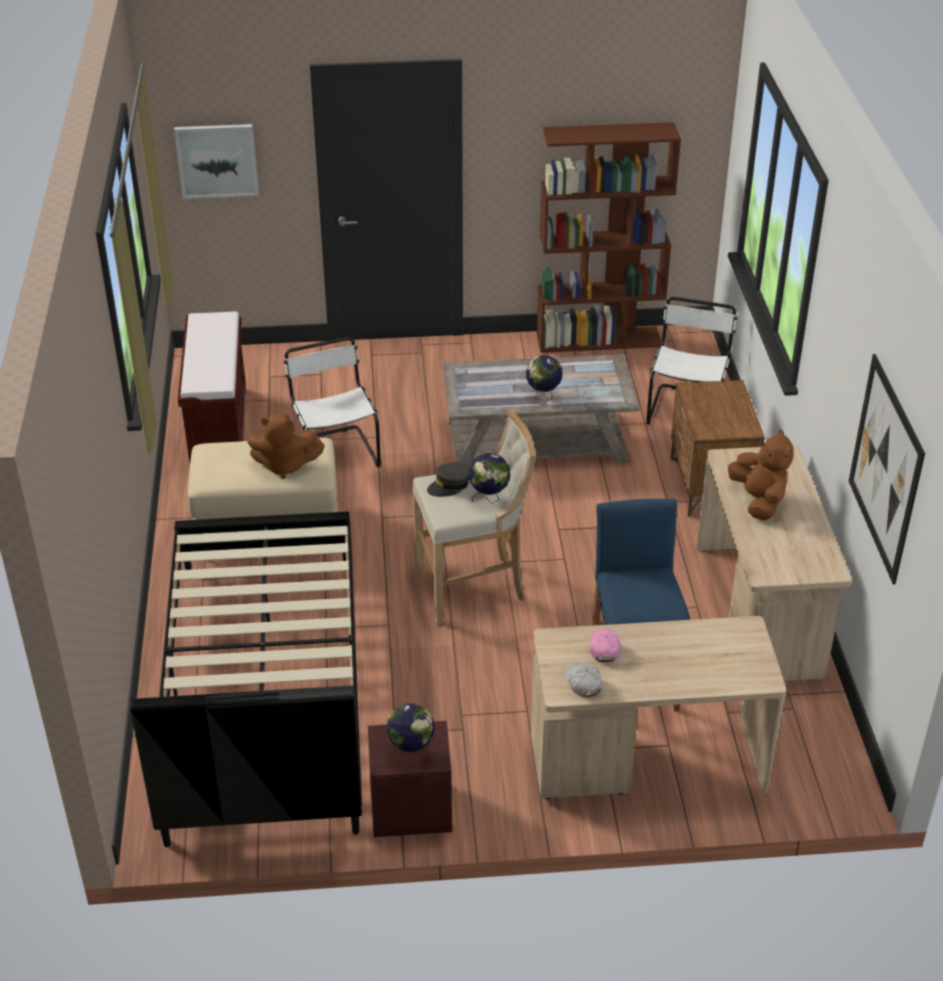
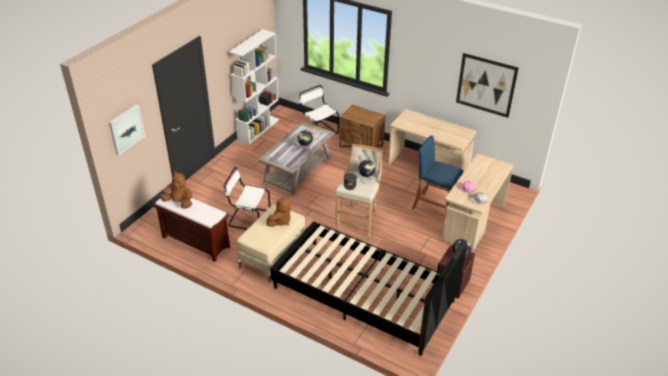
camera: 55 degrees left, 0 degrees up
brown bookcase [537,122,681,353] -> white bookcase [229,29,280,145]
brown plush toy [728,429,793,521] -> brown plush toy moved to [160,171,193,209]

